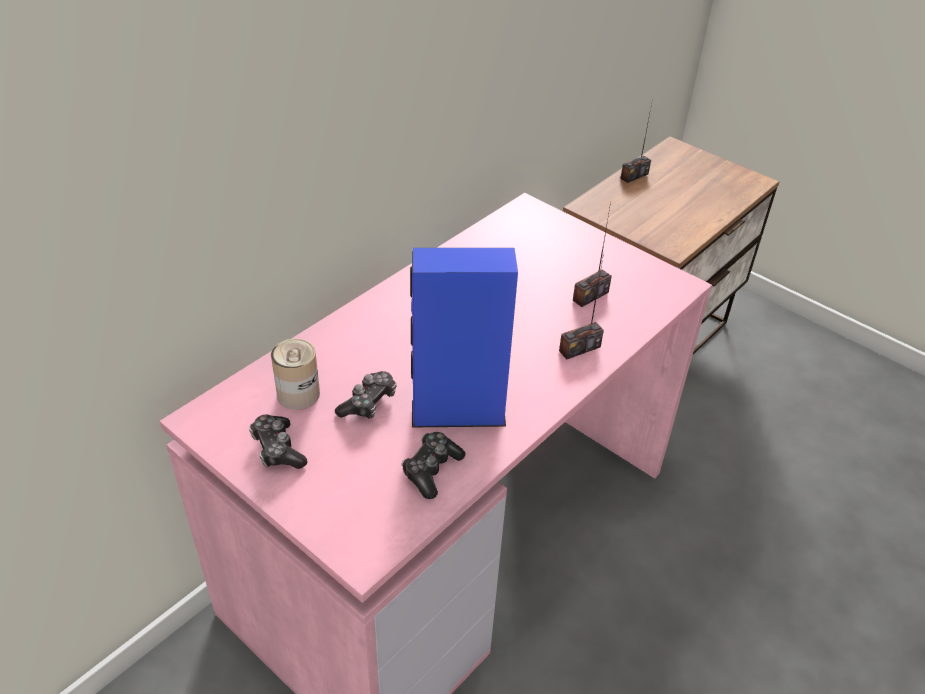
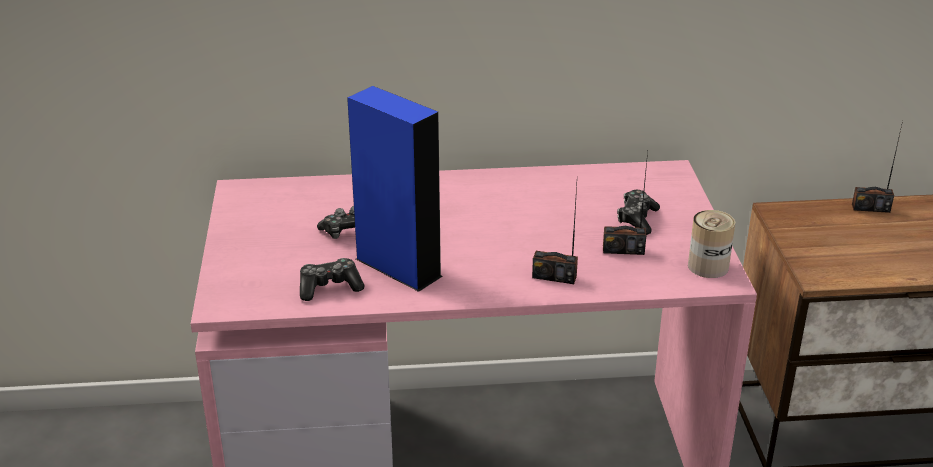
camera: 45 degrees right, 10 degrees down
game controller [249,415,307,469] -> game controller moved to [617,190,660,235]
can [271,339,320,410] -> can moved to [688,210,735,278]

